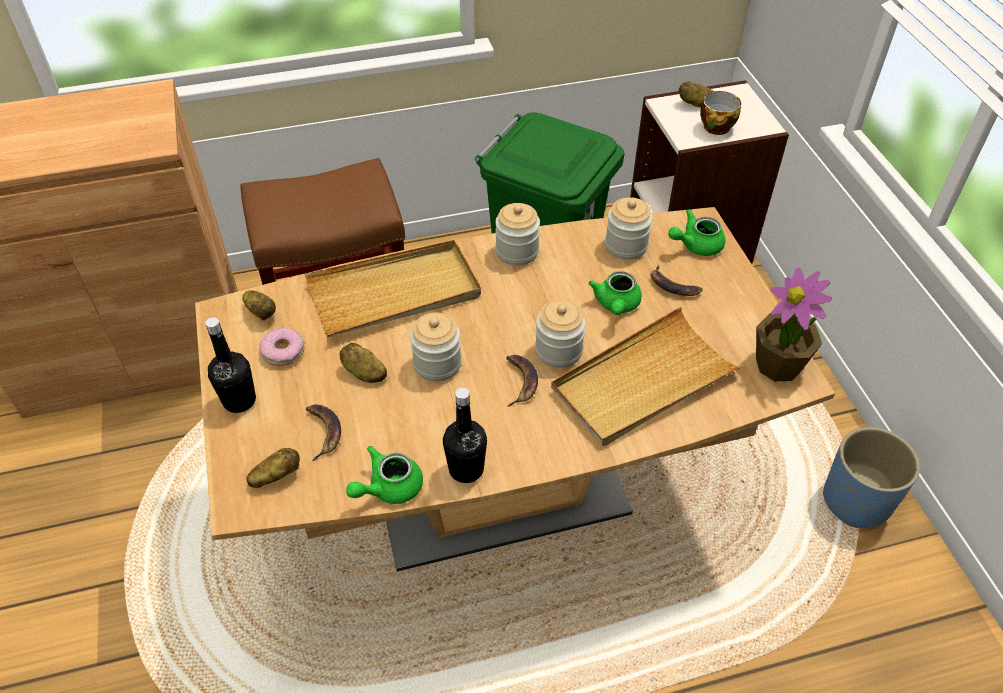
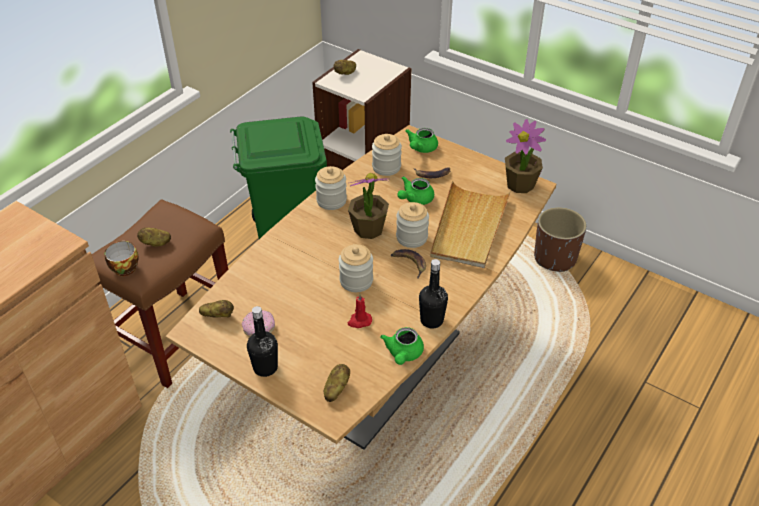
camera: 40 degrees left, 5 degrees down
beige tray [305,240,481,337] -> none
banana [306,404,341,461] -> none
potato [340,343,387,383] -> potato moved to [137,227,171,247]
green teapot [588,271,642,315] -> green teapot turned 75 degrees clockwise [397,176,434,205]
cup [700,91,741,135] -> cup moved to [104,241,139,276]
blue planter [823,427,920,528] -> brown planter [534,207,587,272]
none -> potted plant [348,173,389,239]
none -> red candle [348,294,372,328]

